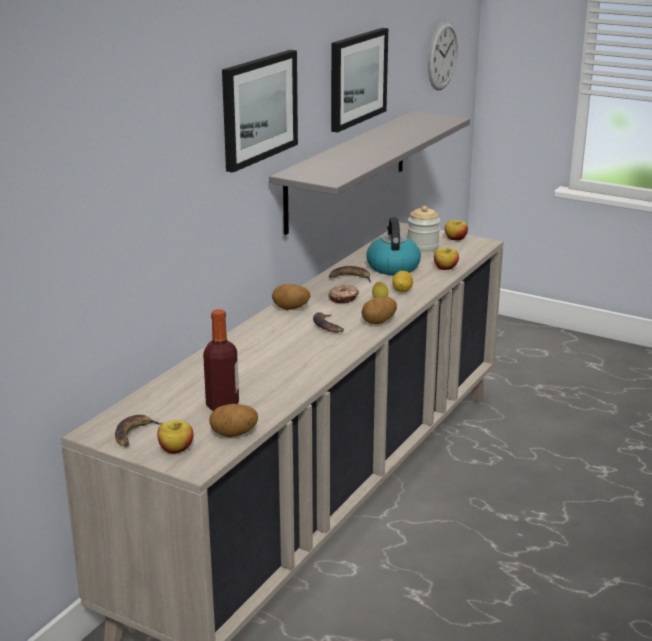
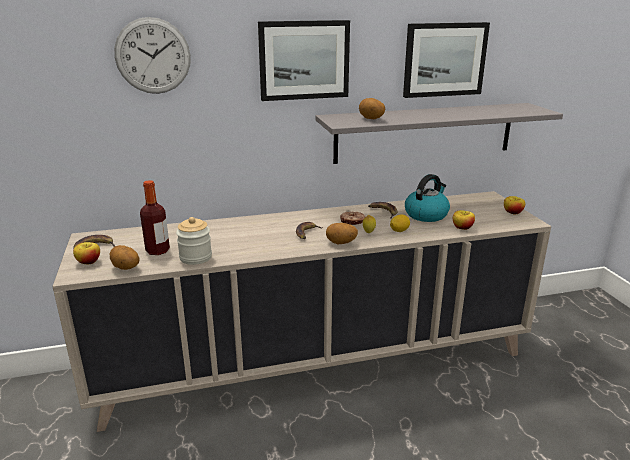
camera: 45 degrees right, 0 degrees up
potato [272,284,310,310] -> potato moved to [359,98,385,120]
jar [408,206,440,252] -> jar moved to [176,217,212,265]
wall clock [428,21,458,90] -> wall clock moved to [114,17,191,94]

